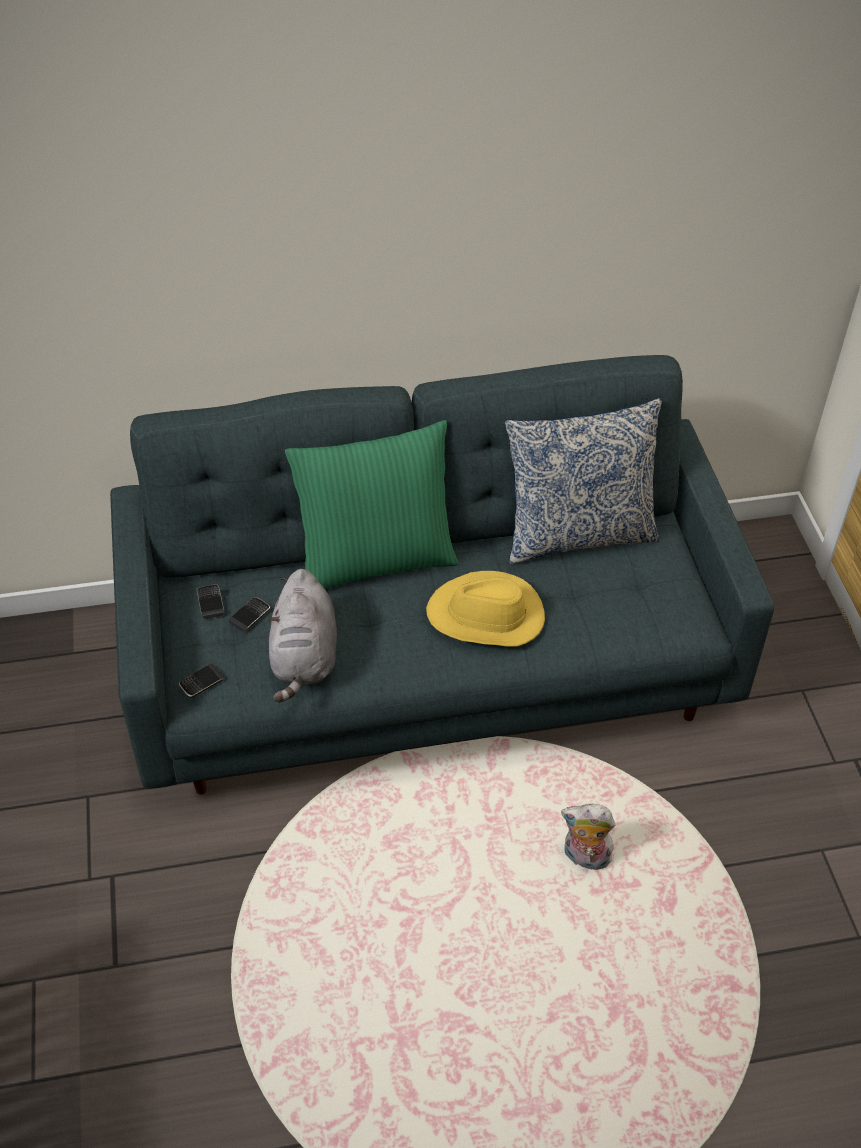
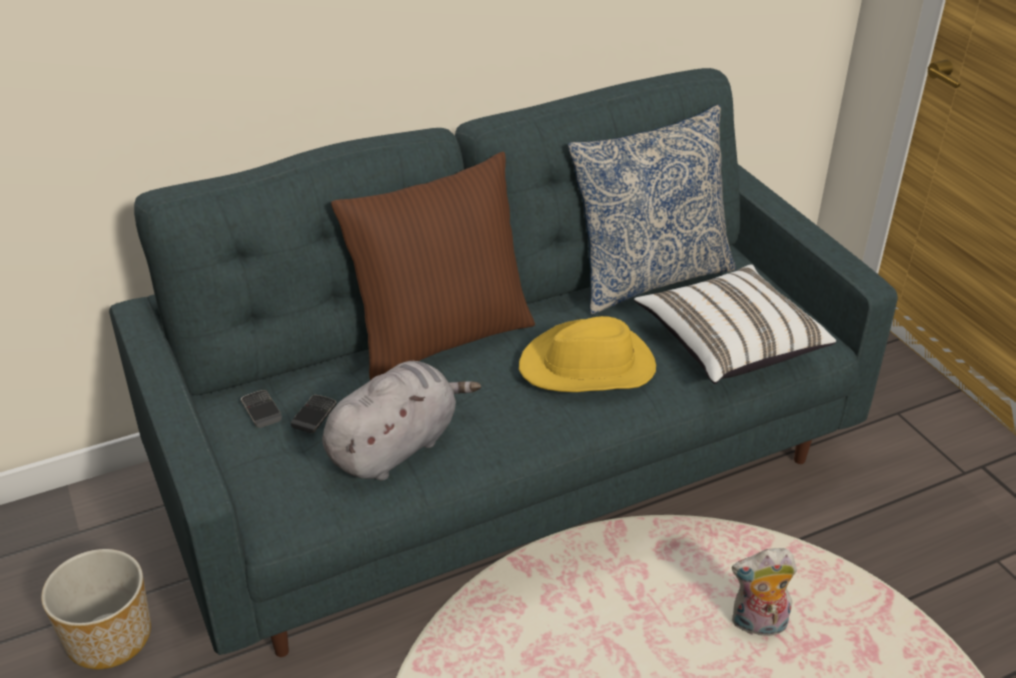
camera: 15 degrees left, 10 degrees down
phone [179,664,225,698] -> none
grey plush toy [267,569,337,703] -> grey plush toy turned 120 degrees counterclockwise [322,361,481,481]
green pillow [285,420,459,589] -> brown pillow [331,152,535,380]
none -> planter [41,549,151,669]
none -> white pillow [634,264,836,384]

